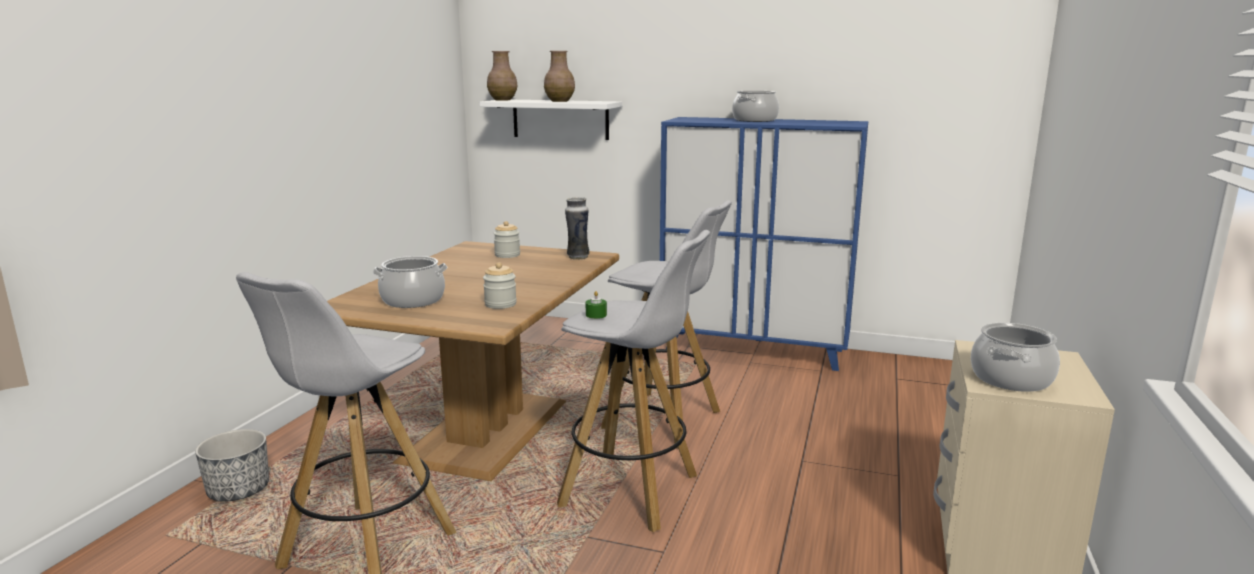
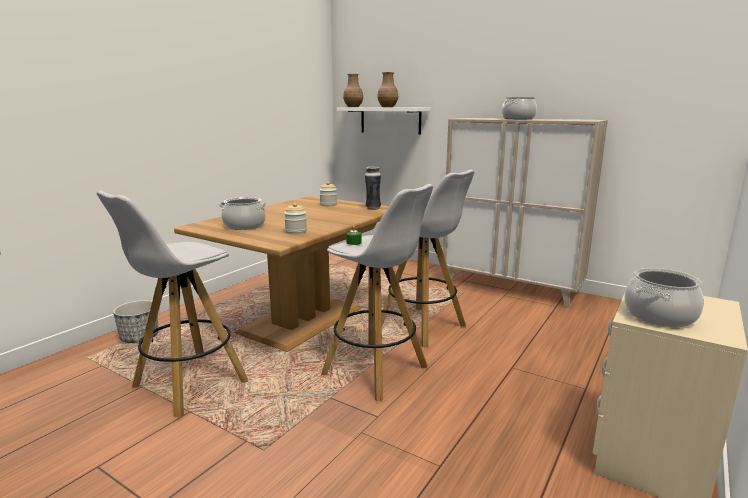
camera: 15 degrees right, 0 degrees up
blue cabinet [660,117,868,371] -> beige cabinet [443,118,608,308]

